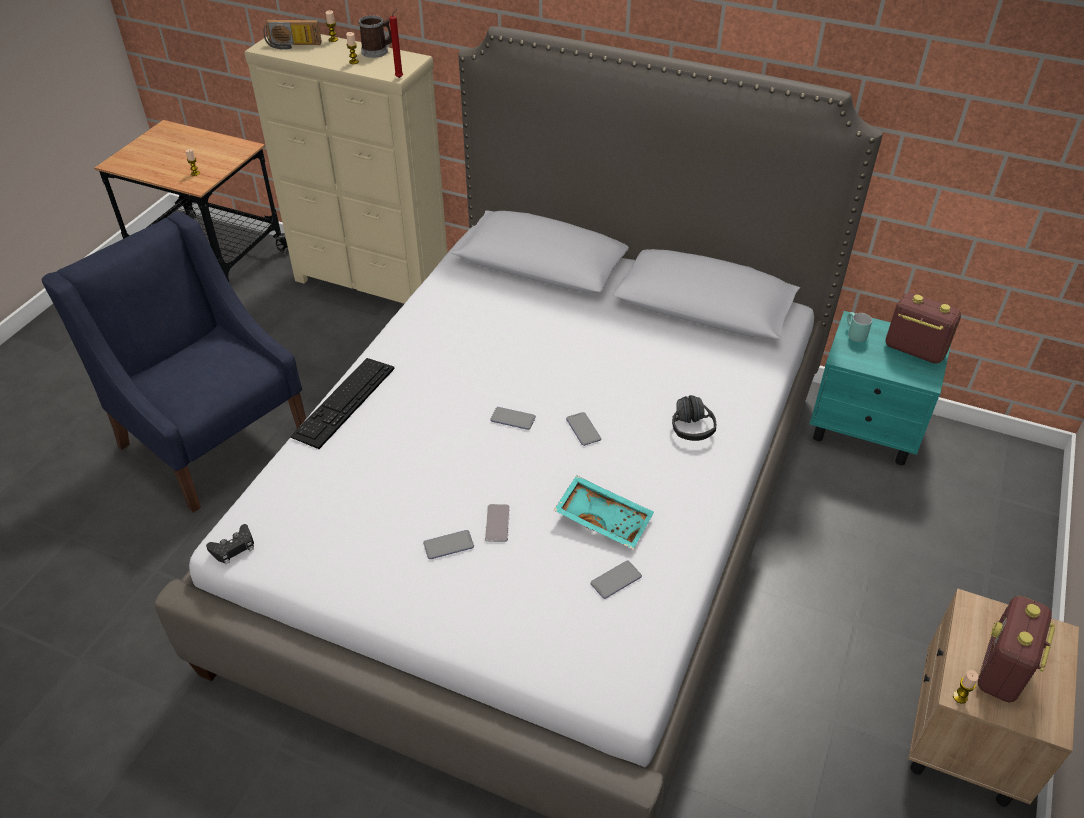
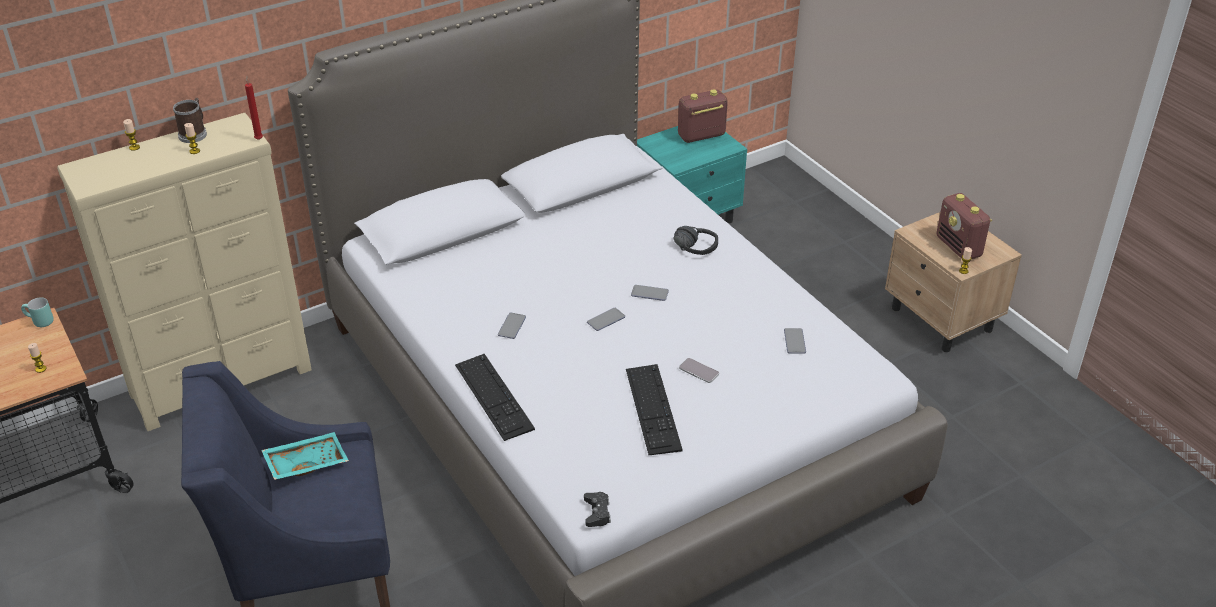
camera: 55 degrees left, 5 degrees down
radio [264,20,322,50] -> none
phone [423,530,474,559] -> phone moved to [498,313,526,339]
turquoise tray [554,475,654,550] -> turquoise tray moved to [261,432,349,480]
turquoise mug [847,312,872,342] -> turquoise mug moved to [21,297,54,327]
none -> keyboard [626,364,682,455]

